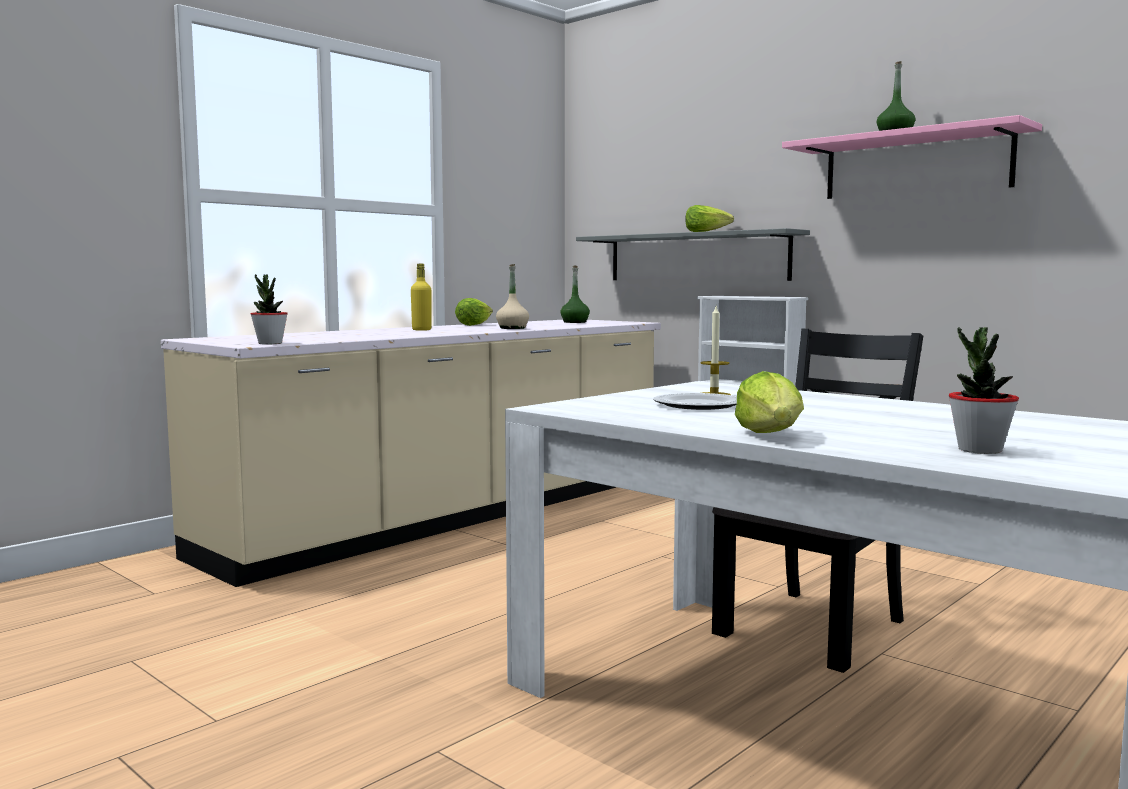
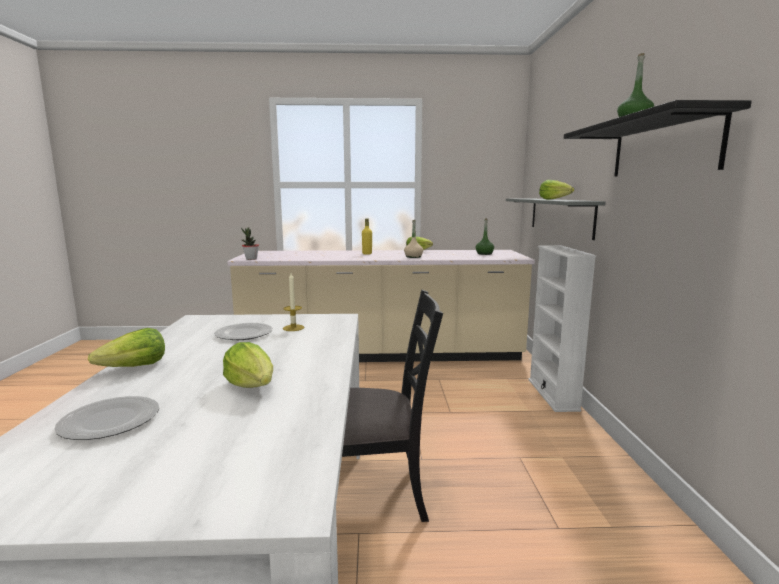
camera: 45 degrees right, 5 degrees up
pink shelf [782,115,1042,199] -> black shelf [564,100,752,177]
potted plant [949,327,1019,454] -> plate [54,396,159,440]
none -> lettuce [223,342,273,388]

